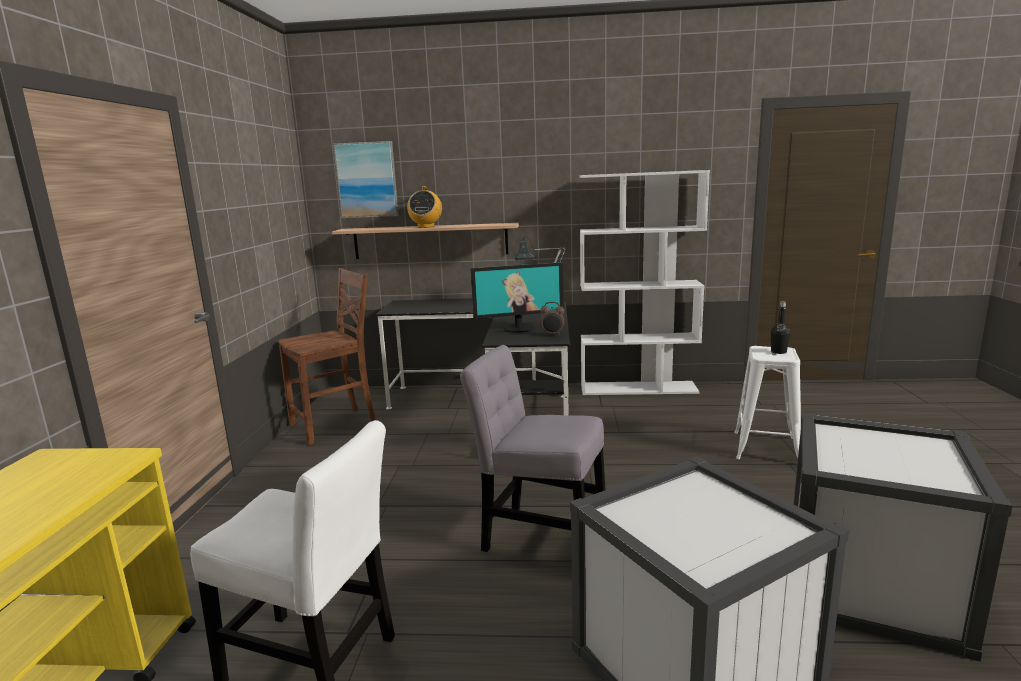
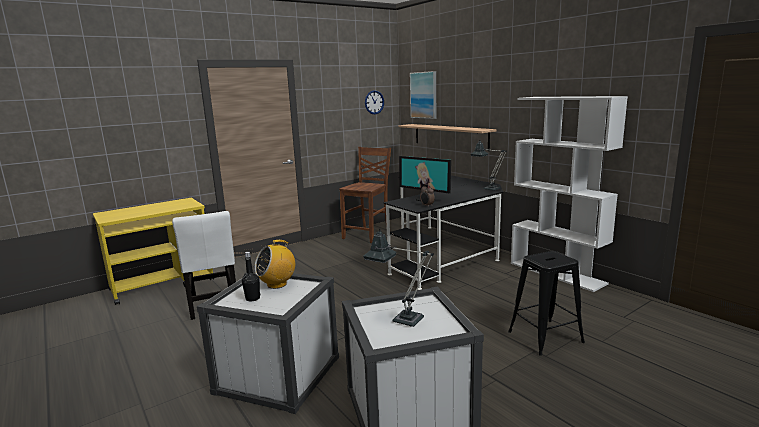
camera: 50 degrees right, 0 degrees up
brown chair [278,268,376,445] -> brown chair turned 75 degrees counterclockwise [339,147,391,243]
radio [407,186,442,228] -> radio moved to [255,240,295,289]
grey chair [460,345,605,552] -> none
white stool [734,346,801,459] -> black stool [508,251,585,356]
black bottle [771,301,790,354] -> black bottle moved to [242,252,260,301]
none -> table lamp [363,229,434,327]
none -> wall clock [365,90,384,114]

